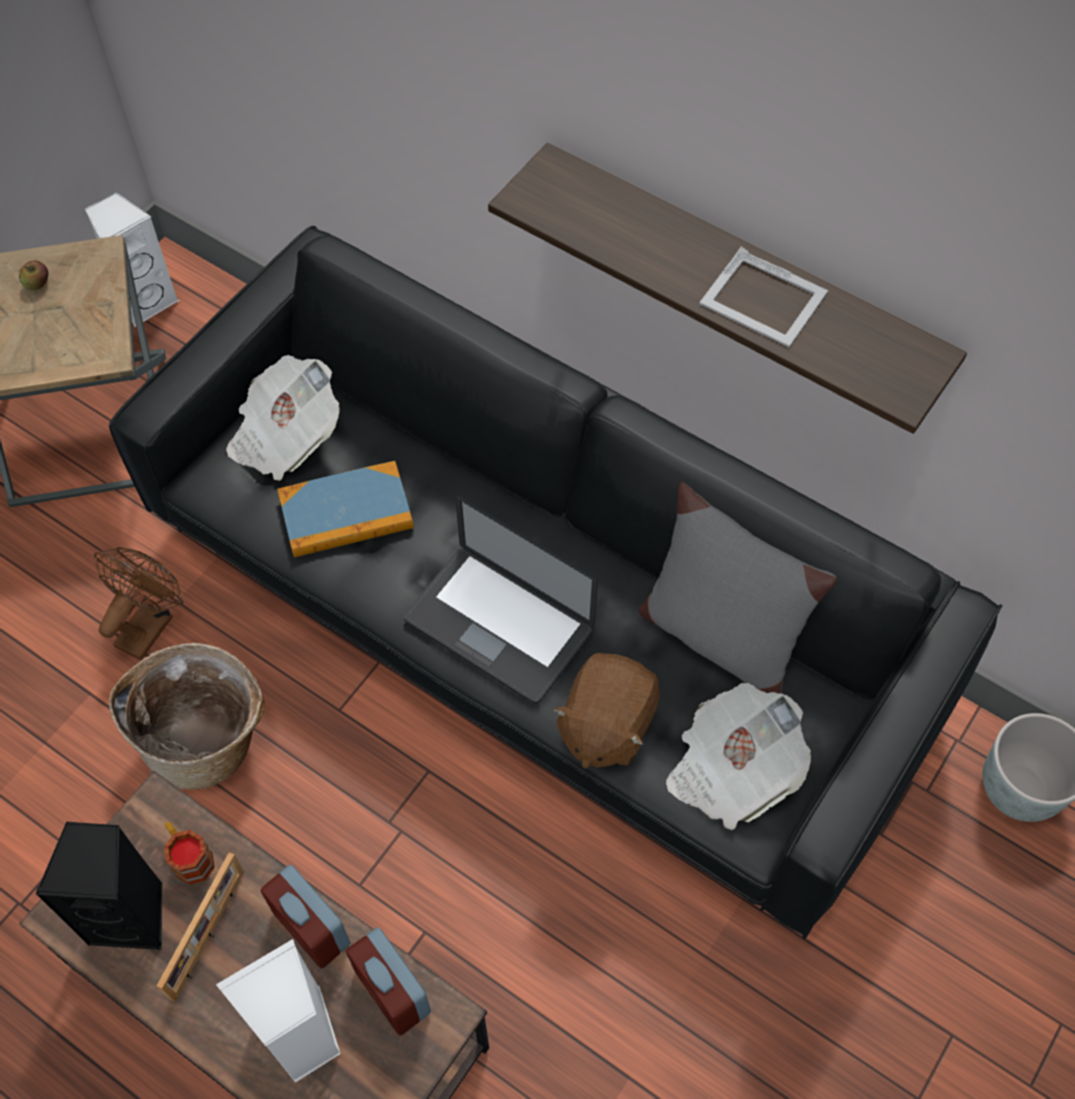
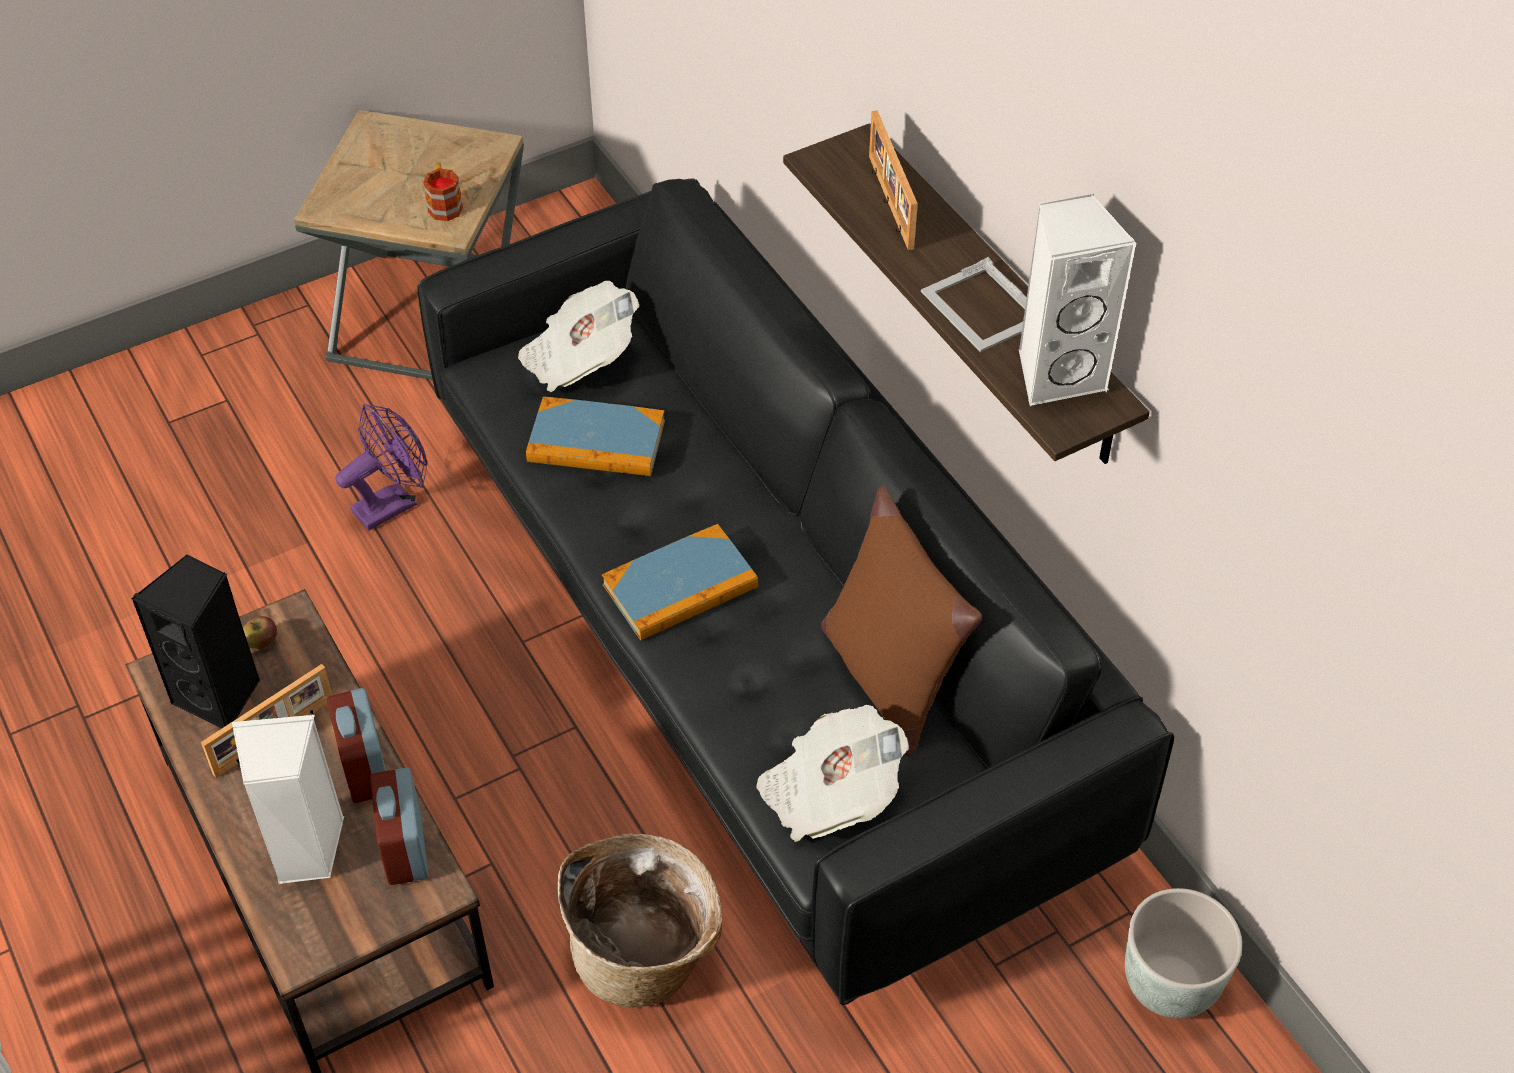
camera: 25 degrees right, 10 degrees down
apple [19,260,48,290] -> apple moved to [243,616,277,650]
white speaker [85,192,179,327] -> white speaker moved to [1019,194,1137,406]
brown fan [94,547,183,660] -> purple fan [335,404,428,531]
basket [109,643,265,790] -> basket moved to [557,834,722,1007]
mug [164,822,215,885] -> mug moved to [423,163,463,221]
laptop [404,496,598,704] -> book [602,524,758,640]
brown plush toy [553,653,659,768] -> none
grey pillow [639,482,837,694] -> brown pillow [821,485,982,757]
none -> picture frame [869,110,918,250]

